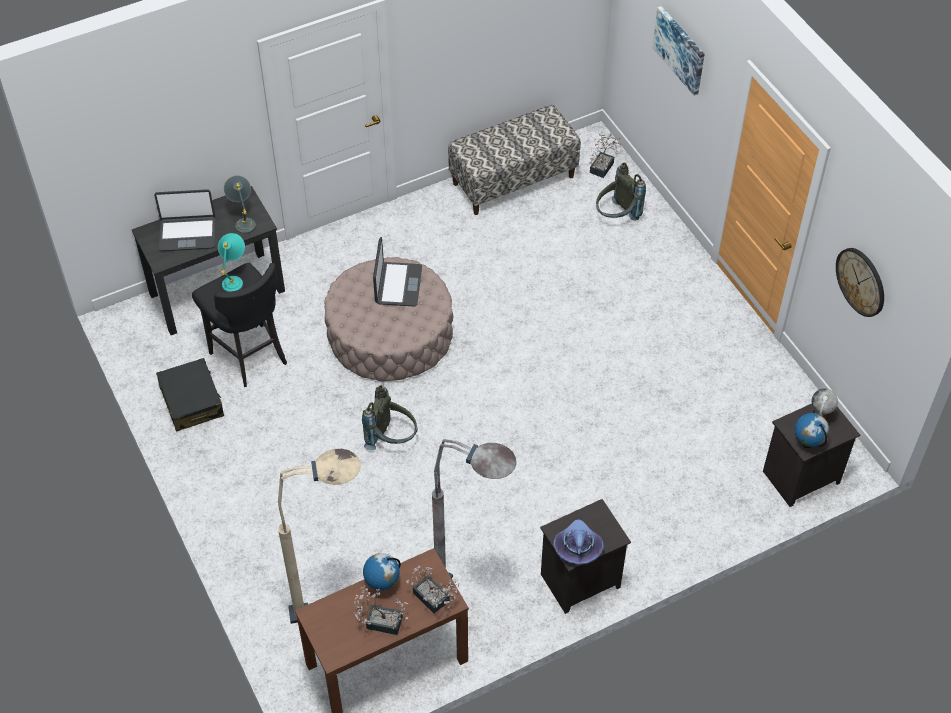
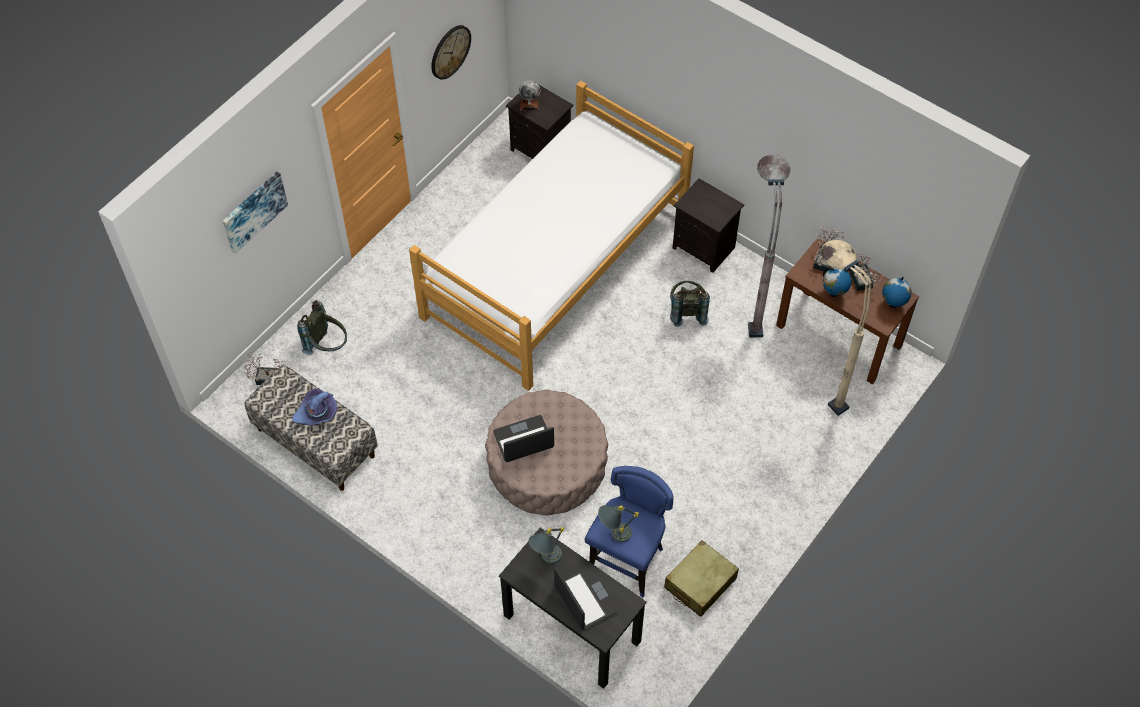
camera: 115 degrees left, 5 degrees up
black suitcase [156,358,224,432] -> beige suitcase [664,540,739,617]
black stool [192,263,287,387] -> blue stool [585,466,674,597]
turquoise table lamp [218,233,245,292] -> grey table lamp [598,505,639,542]
grey backpack [362,385,417,450] -> grey backpack moved to [670,281,710,327]
purple hat [554,519,604,565] -> purple hat moved to [292,388,337,425]
globe [795,413,829,448] -> globe moved to [882,277,912,308]
none -> bed [409,81,694,391]

